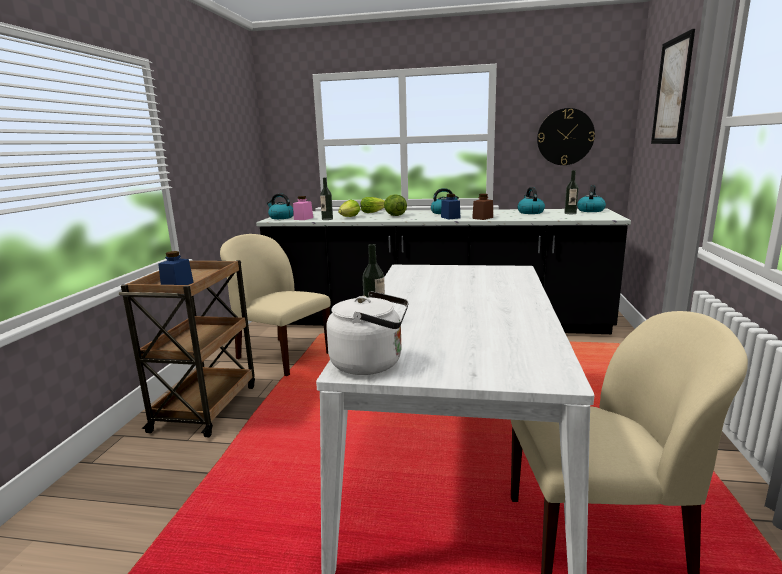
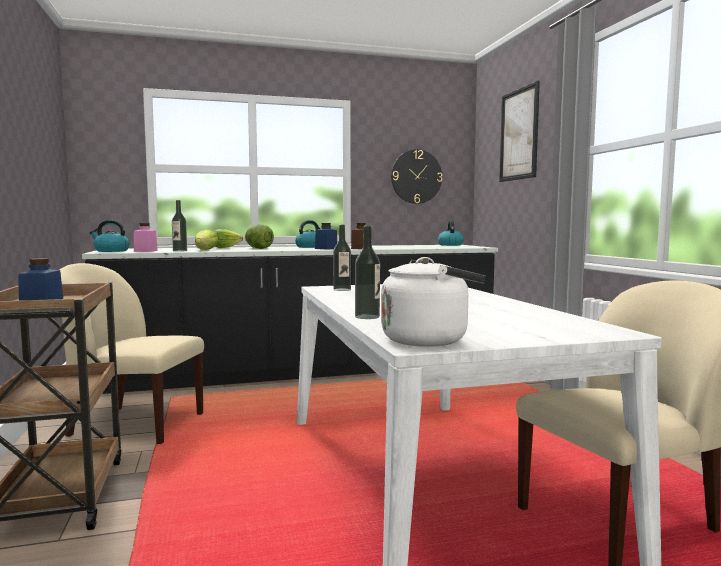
camera: 25 degrees left, 10 degrees down
kettle [517,187,545,214] -> none
bottle [564,170,579,214] -> bottle moved to [333,225,351,291]

